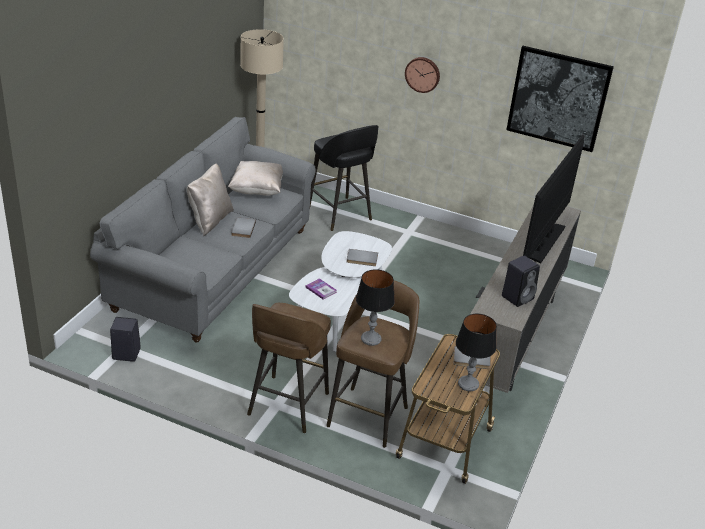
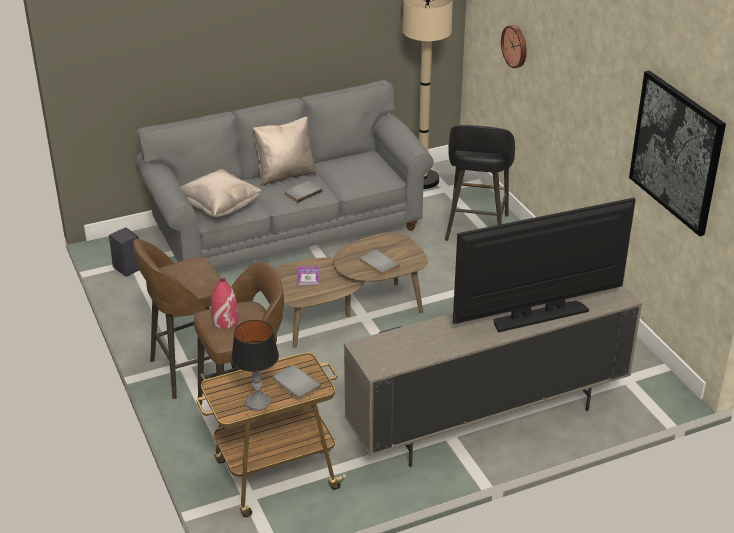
camera: 45 degrees right, 0 degrees up
beige pillow [228,161,283,196] -> beige pillow moved to [180,169,262,217]
white coffee table [289,231,392,352] -> brown coffee table [274,232,428,348]
table lamp [356,269,395,346] -> red vase [211,278,239,329]
wall clock [405,57,440,93] -> wall clock moved to [501,25,527,68]
black speaker [502,256,540,307] -> none

